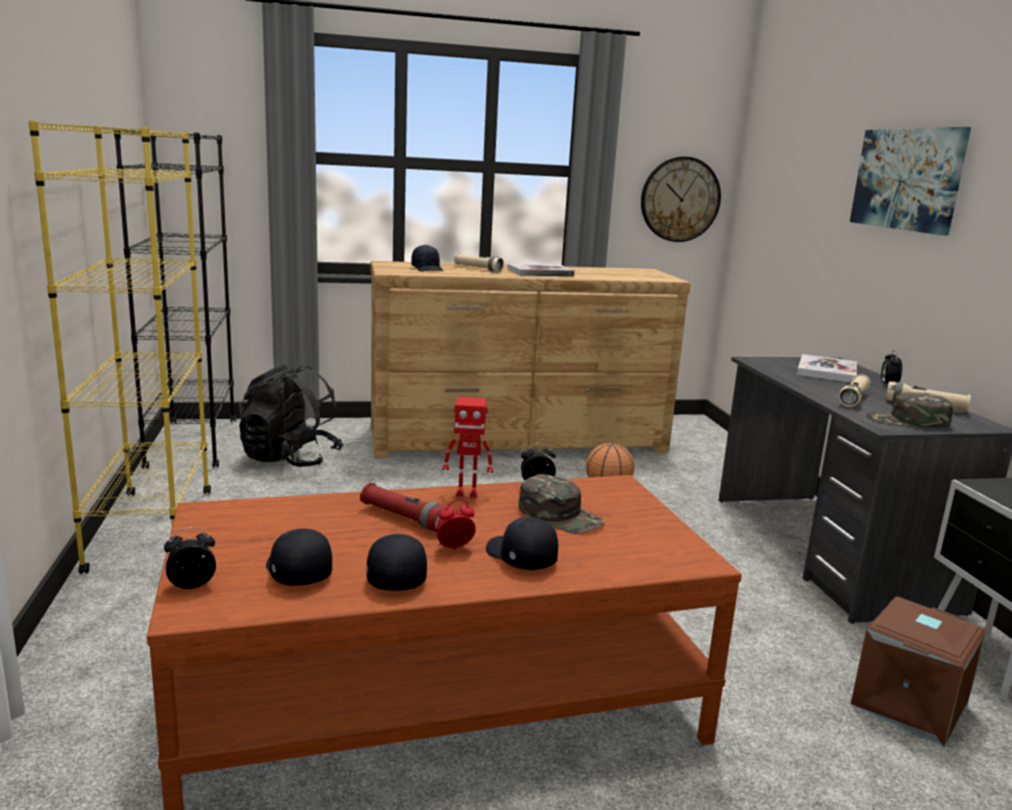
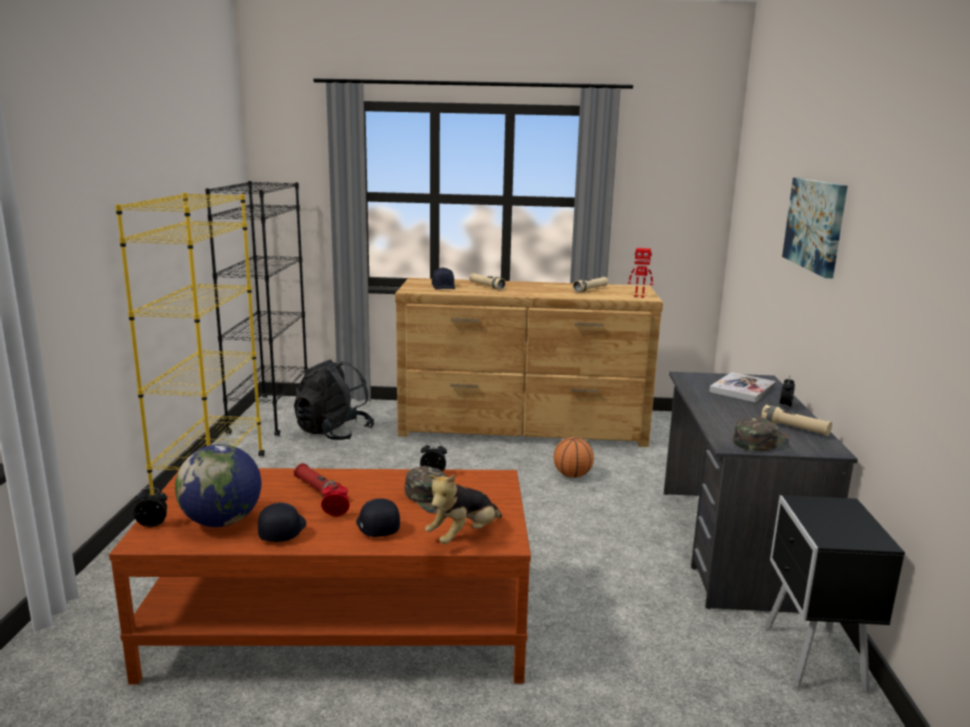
camera: 15 degrees right, 0 degrees up
black cap [266,529,332,586] -> globe [175,444,261,527]
toy robot [443,397,493,497] -> toy robot moved to [628,248,653,298]
book [508,264,575,277] -> none
wall clock [641,157,721,242] -> none
beige flashlight [839,374,870,407] -> beige flashlight moved to [573,277,608,292]
brown storage box [851,596,987,747] -> none
green cap [866,392,953,428] -> green cap turned 120 degrees clockwise [733,417,790,451]
none -> plush toy [425,474,502,544]

